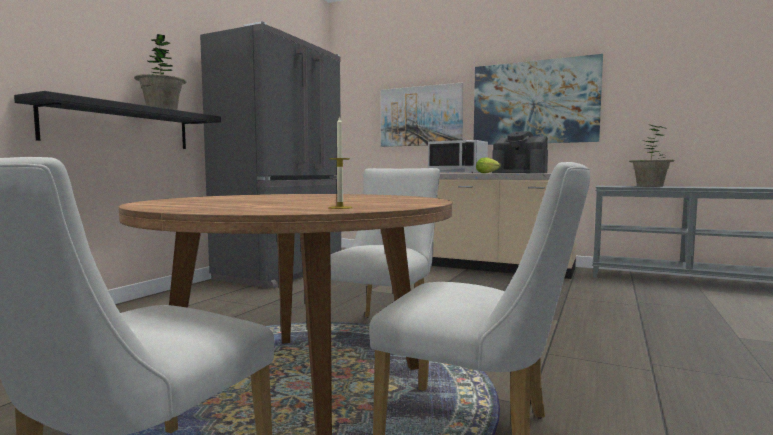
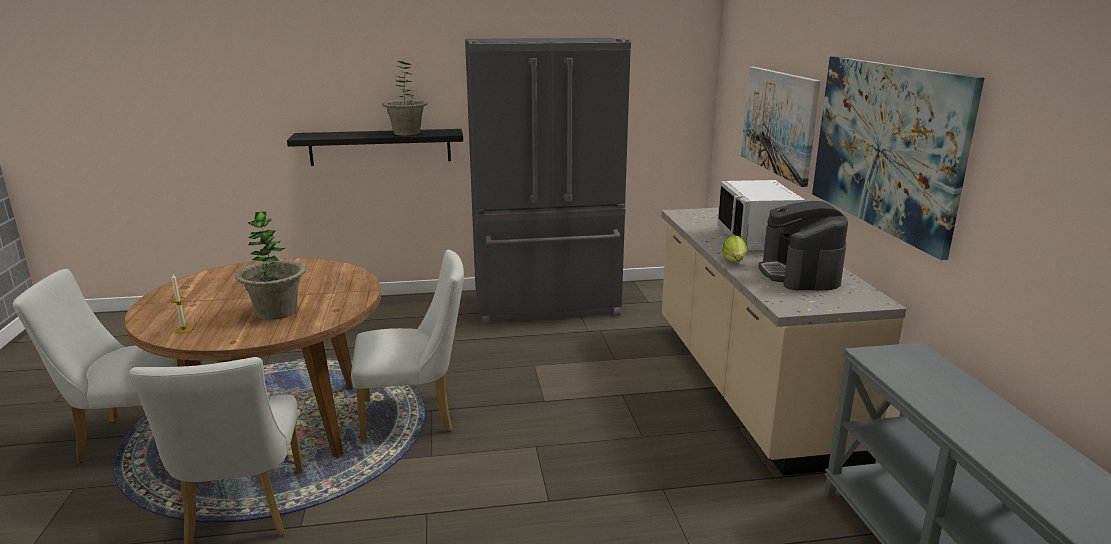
camera: 55 degrees right, 15 degrees up
potted plant [629,124,674,187] -> potted plant moved to [235,212,306,320]

